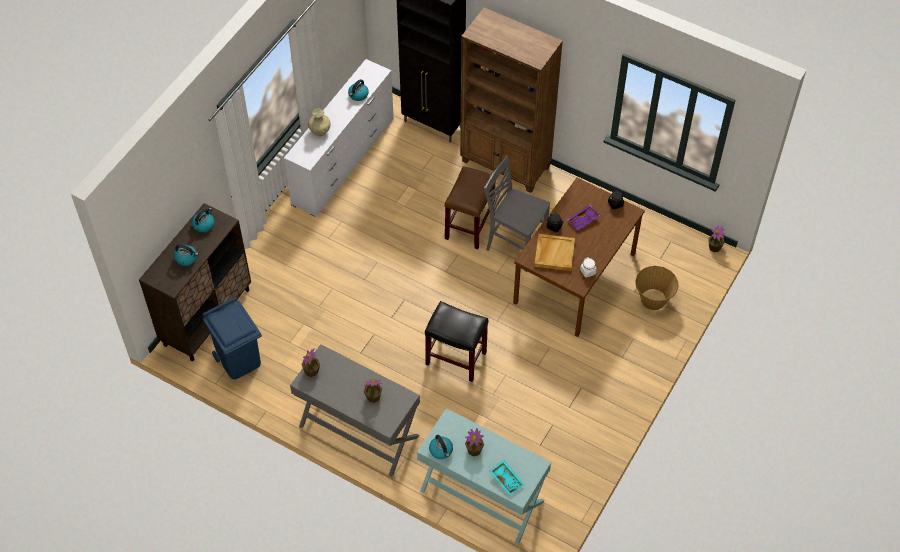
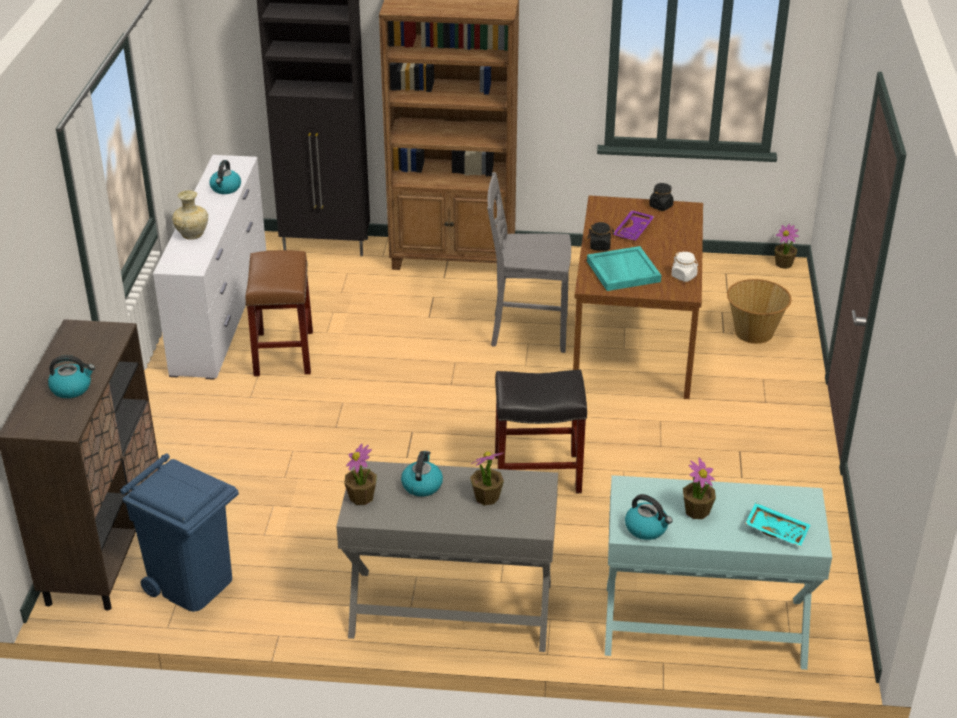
camera: 25 degrees left, 20 degrees down
kettle [192,208,214,233] -> kettle moved to [401,451,443,497]
brown stool [445,166,496,249] -> brown stool moved to [245,250,313,377]
beige tray [534,234,575,271] -> turquoise tray [587,246,661,291]

